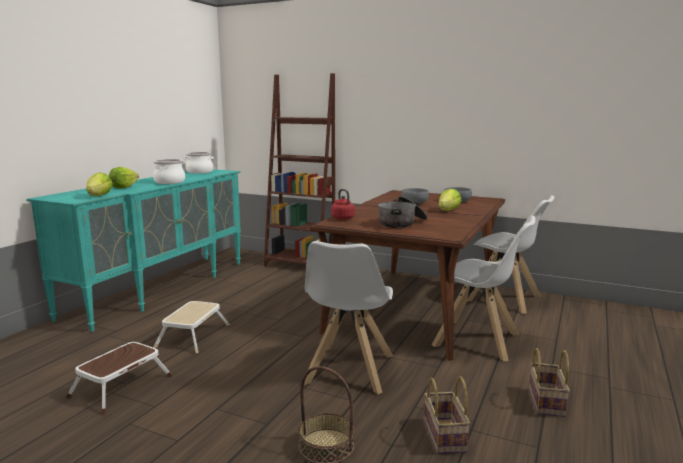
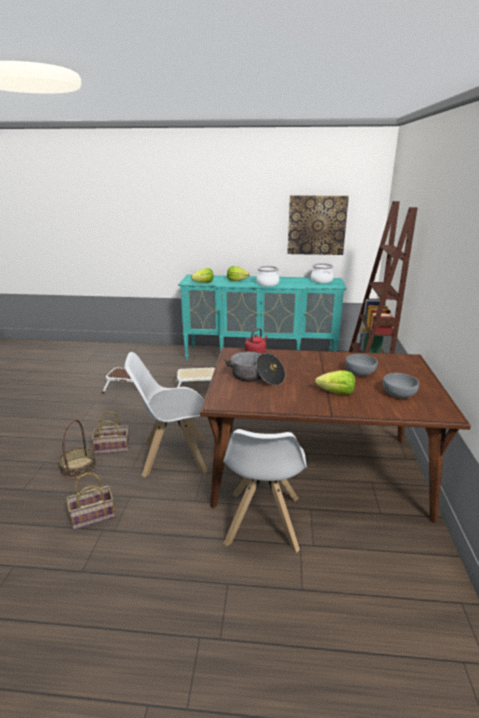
camera: 70 degrees right, 10 degrees up
chair [467,195,555,314] -> none
basket [529,348,570,417] -> basket moved to [92,412,129,455]
none -> picture [287,195,349,255]

